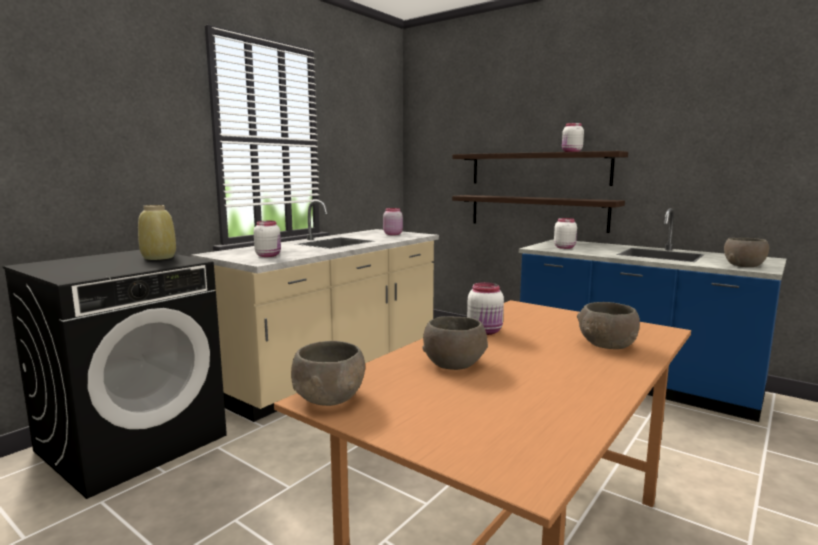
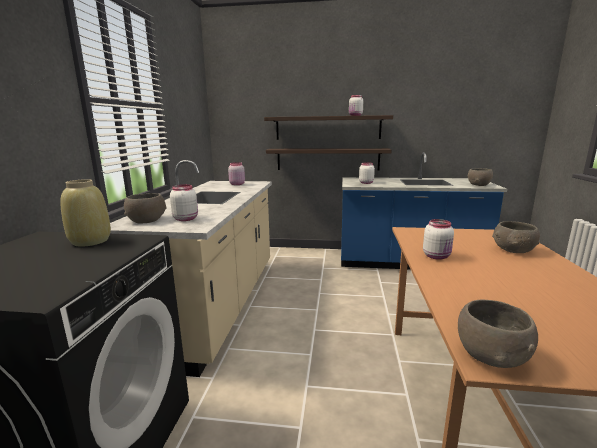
camera: 30 degrees left, 5 degrees up
grey bowl [422,316,488,370] -> grey bowl moved to [124,193,167,223]

